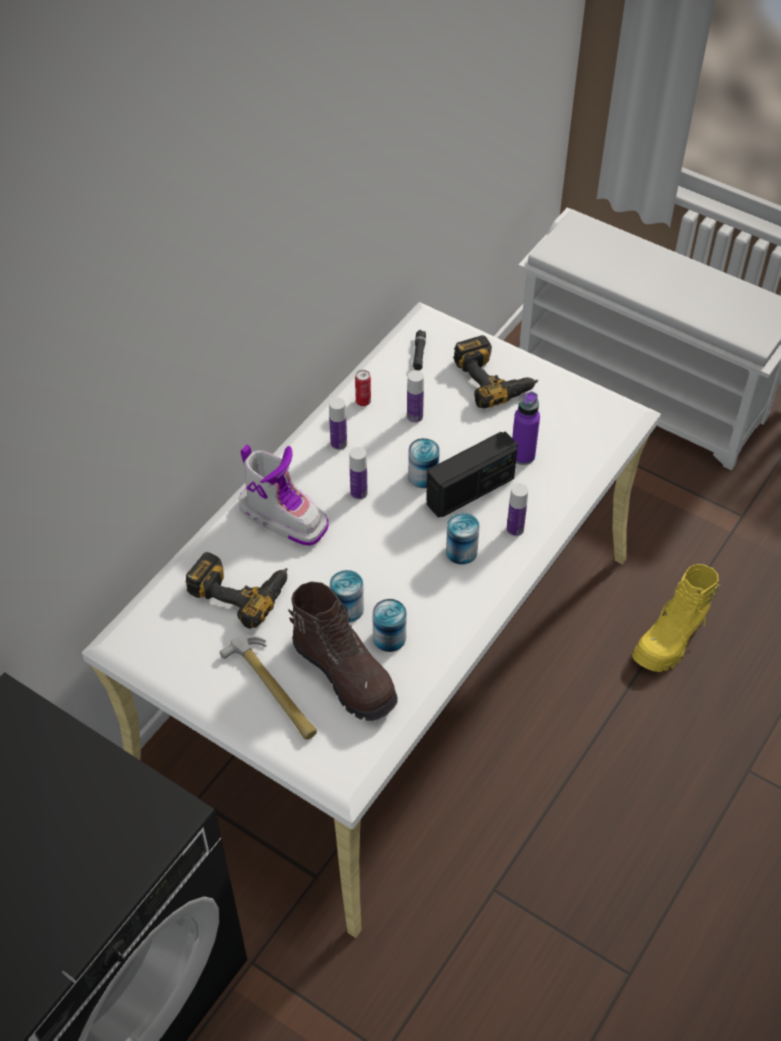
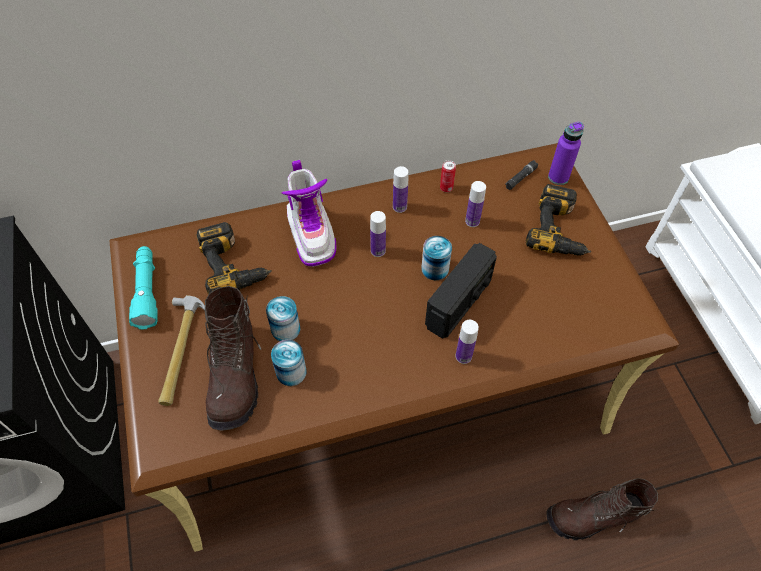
camera: 40 degrees right, 5 degrees up
white desk [82,302,661,938] -> brown desk [109,143,679,552]
radio [426,432,518,518] -> radio turned 60 degrees counterclockwise [425,243,497,339]
can [446,513,480,565] -> none
purple bottle [512,392,540,465] -> purple bottle moved to [548,122,584,185]
yellow boot [632,564,721,672] -> brown boot [547,478,658,540]
none -> turquoise flashlight [129,246,157,329]

